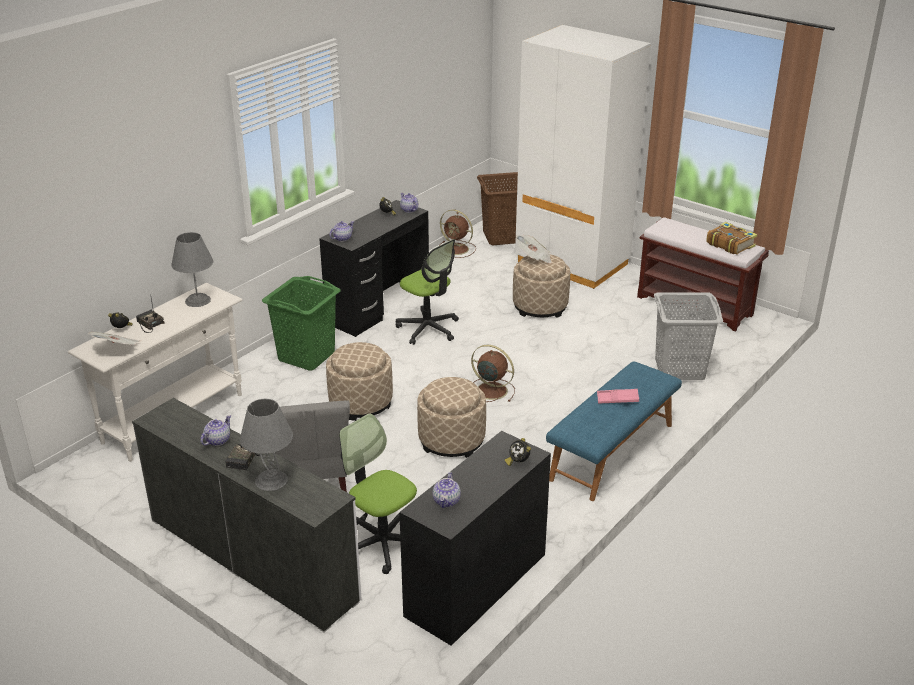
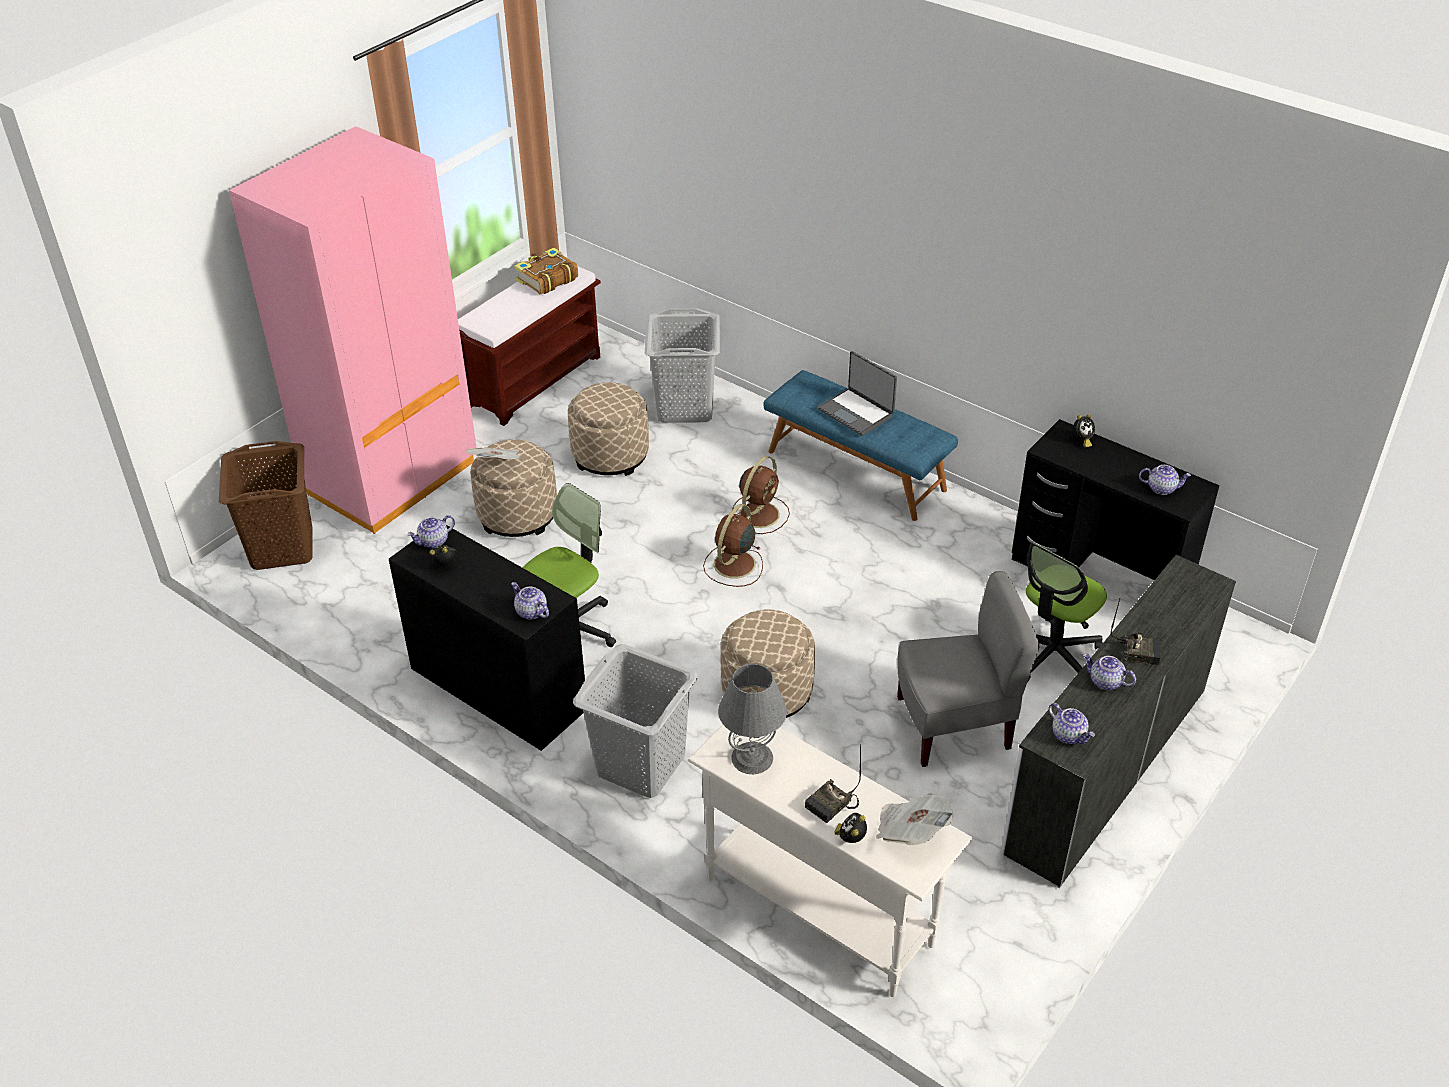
camera: 90 degrees left, 10 degrees up
grey table lamp [240,399,293,491] -> none
green laundry basket [262,276,341,370] -> grey laundry basket [573,644,698,798]
beige ottoman [417,377,486,458] -> beige ottoman moved to [568,382,649,476]
brown fan [439,210,476,258] -> brown fan moved to [732,456,790,534]
white wardrobe [515,25,651,289] -> pink wardrobe [229,126,477,534]
pink tray [597,389,639,403] -> laptop [818,351,897,436]
none -> teapot [1048,703,1095,744]

